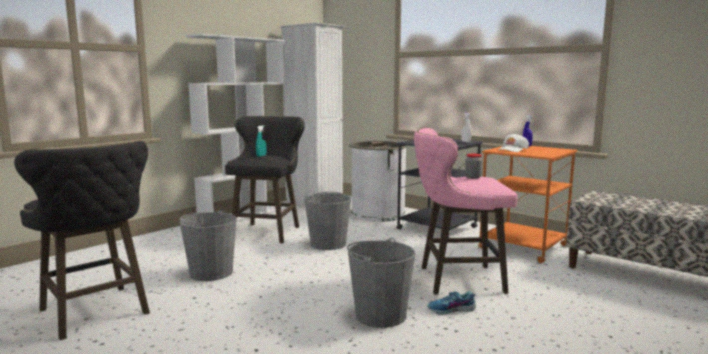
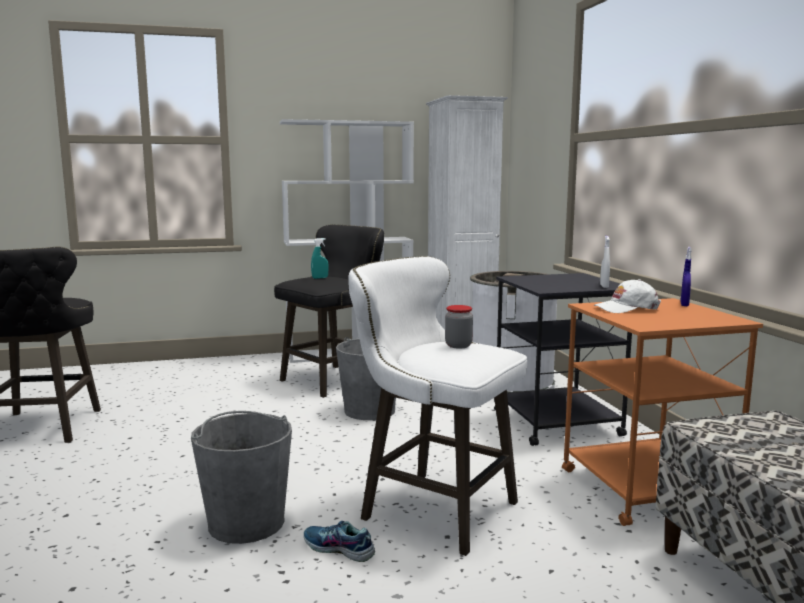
camera: 35 degrees right, 0 degrees up
grey bucket [180,210,237,281] -> none
pink stool [414,128,517,295] -> white stool [348,256,527,556]

